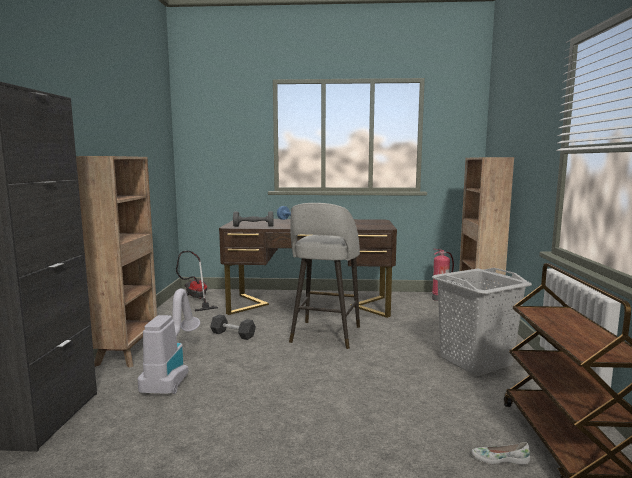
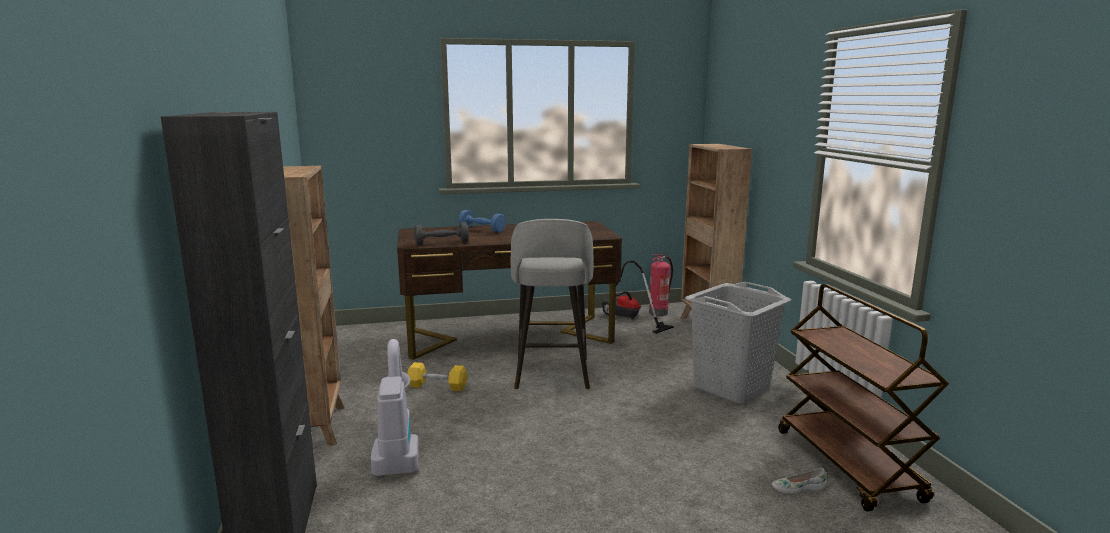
camera: 15 degrees left, 5 degrees up
vacuum cleaner [176,251,218,311] -> vacuum cleaner moved to [602,260,674,334]
grey dumbbell [210,314,256,340] -> yellow dumbbell [407,362,468,391]

